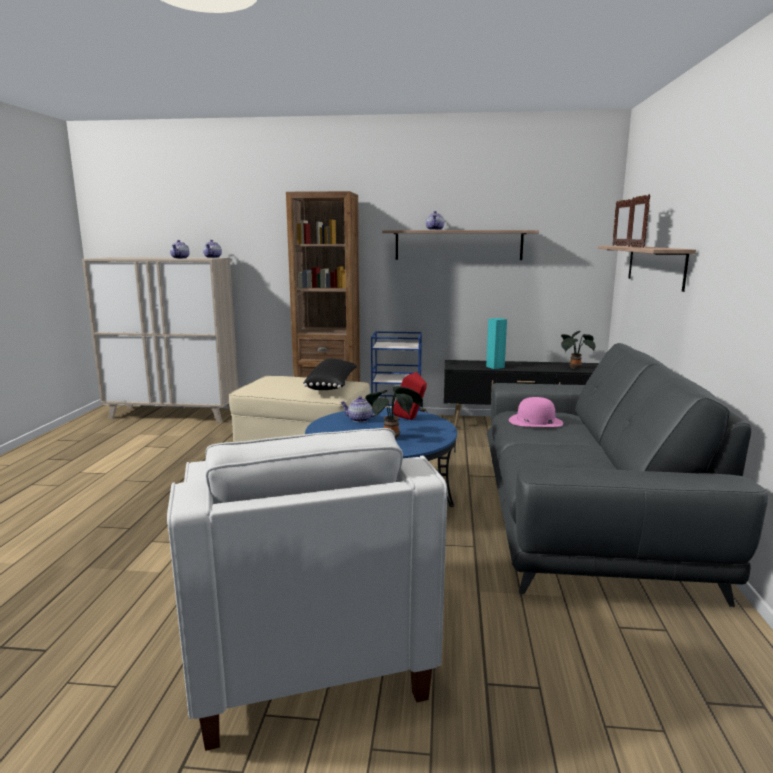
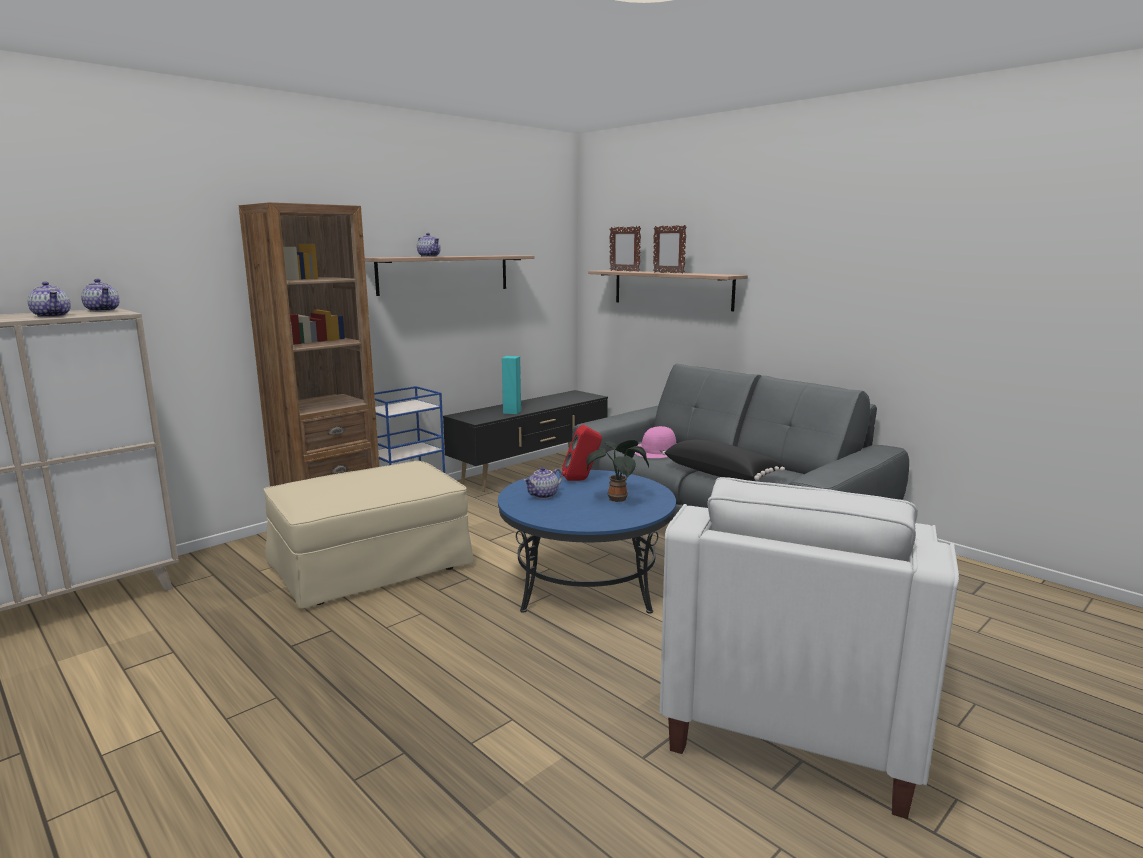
camera: 50 degrees left, 0 degrees up
white armchair [167,428,447,751] -> white armchair turned 90 degrees clockwise [660,477,959,819]
black pillow [303,358,357,390] -> black pillow moved to [662,440,785,481]
potted plant [561,331,596,369] -> none

